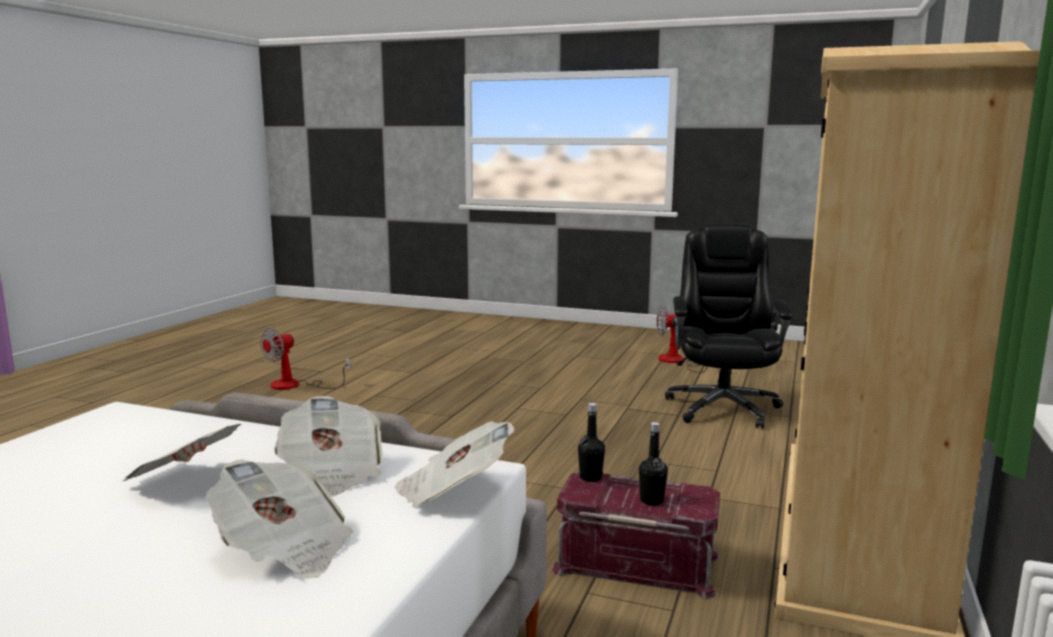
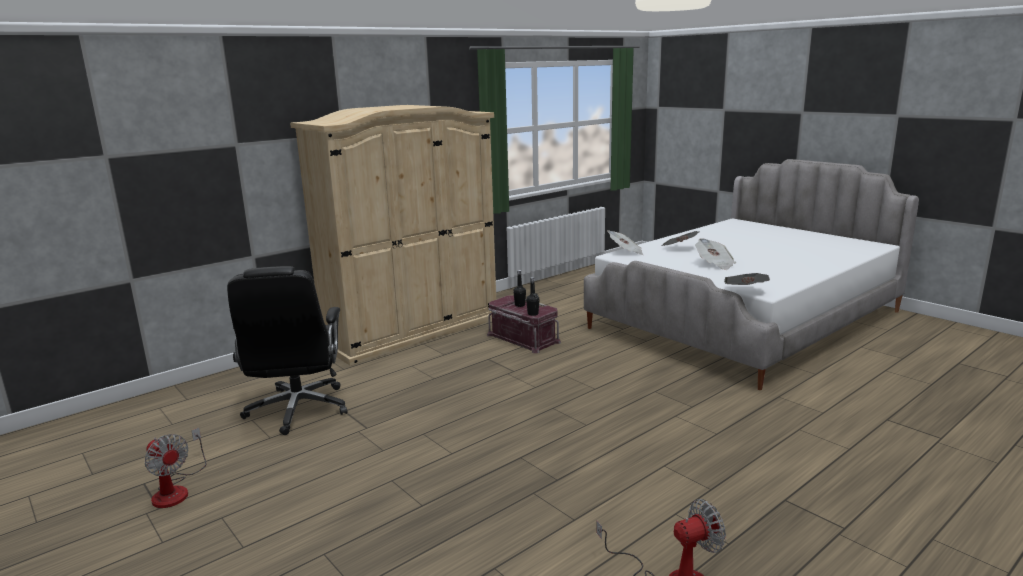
camera: 150 degrees left, 5 degrees up
newspaper [274,396,383,497] -> newspaper moved to [724,273,770,285]
black office chair [665,223,793,429] -> black office chair turned 45 degrees counterclockwise [227,266,347,435]

